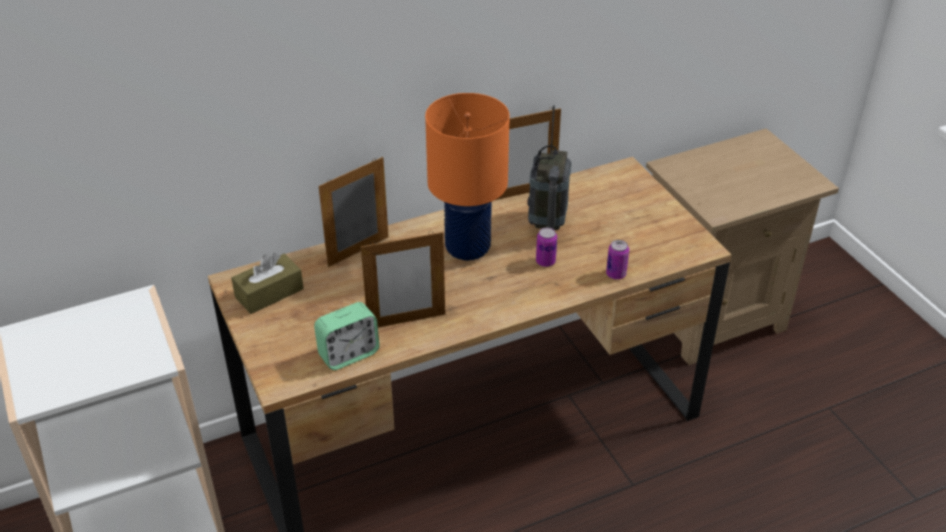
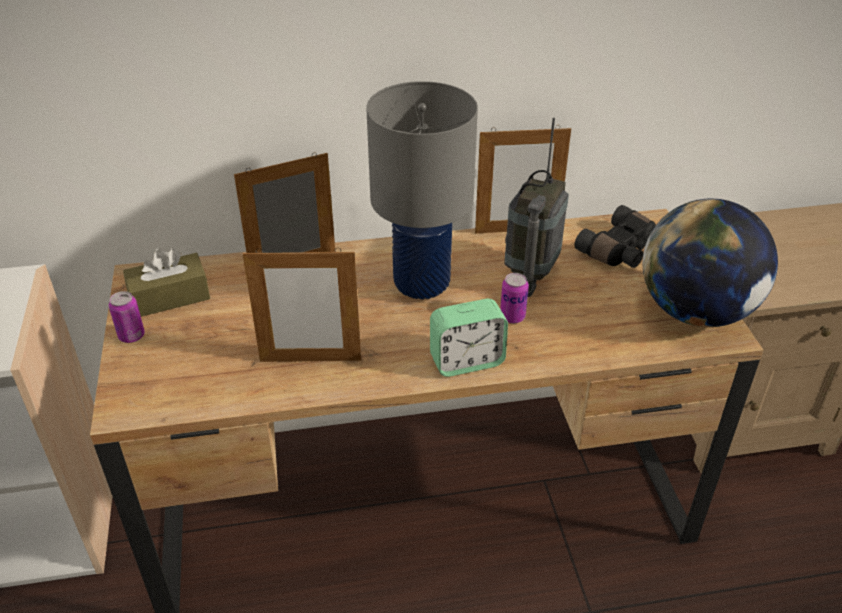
camera: 15 degrees right, 0 degrees up
alarm clock [314,302,379,370] -> alarm clock moved to [430,299,508,377]
orange table lamp [425,93,510,261] -> grey table lamp [366,81,478,299]
can [606,240,629,280] -> can moved to [109,291,145,343]
none -> black binoculars [574,205,656,268]
none -> globe [643,198,778,327]

